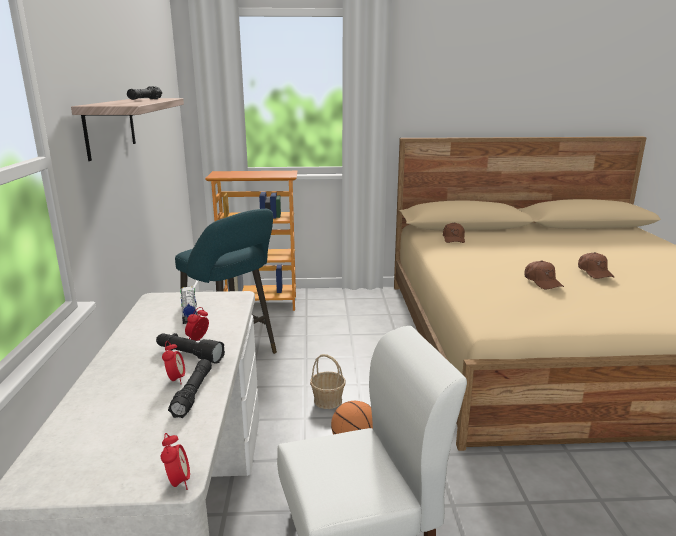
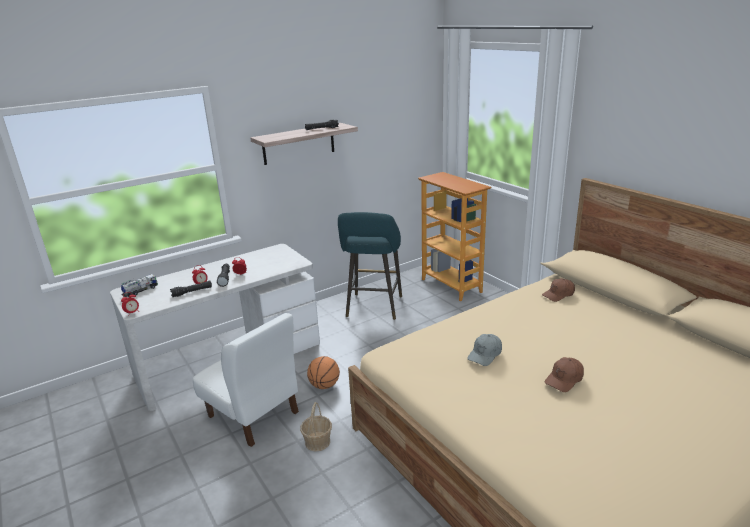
camera: 60 degrees right, 5 degrees up
toy truck [180,286,198,324] -> toy truck moved to [121,274,158,298]
basket [310,354,346,409] -> basket moved to [300,402,332,451]
brown cap [524,260,564,289] -> grey cap [467,334,502,366]

